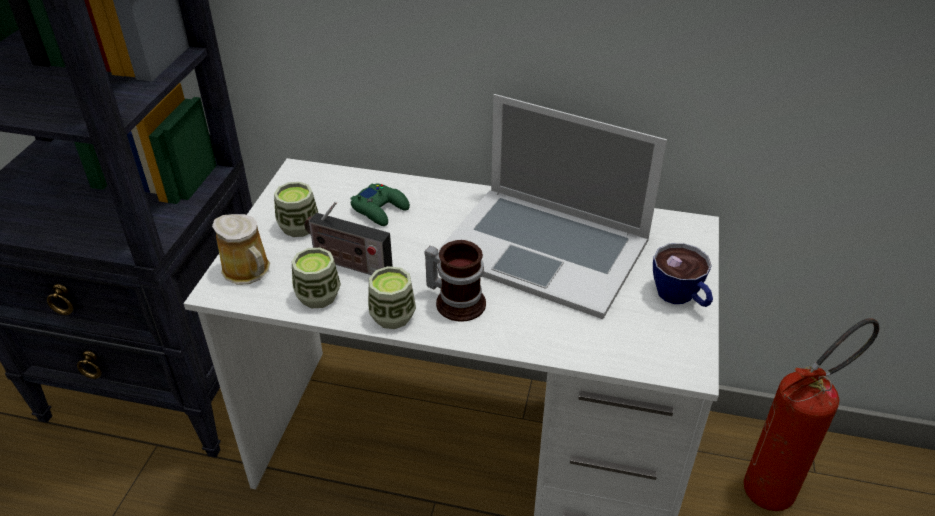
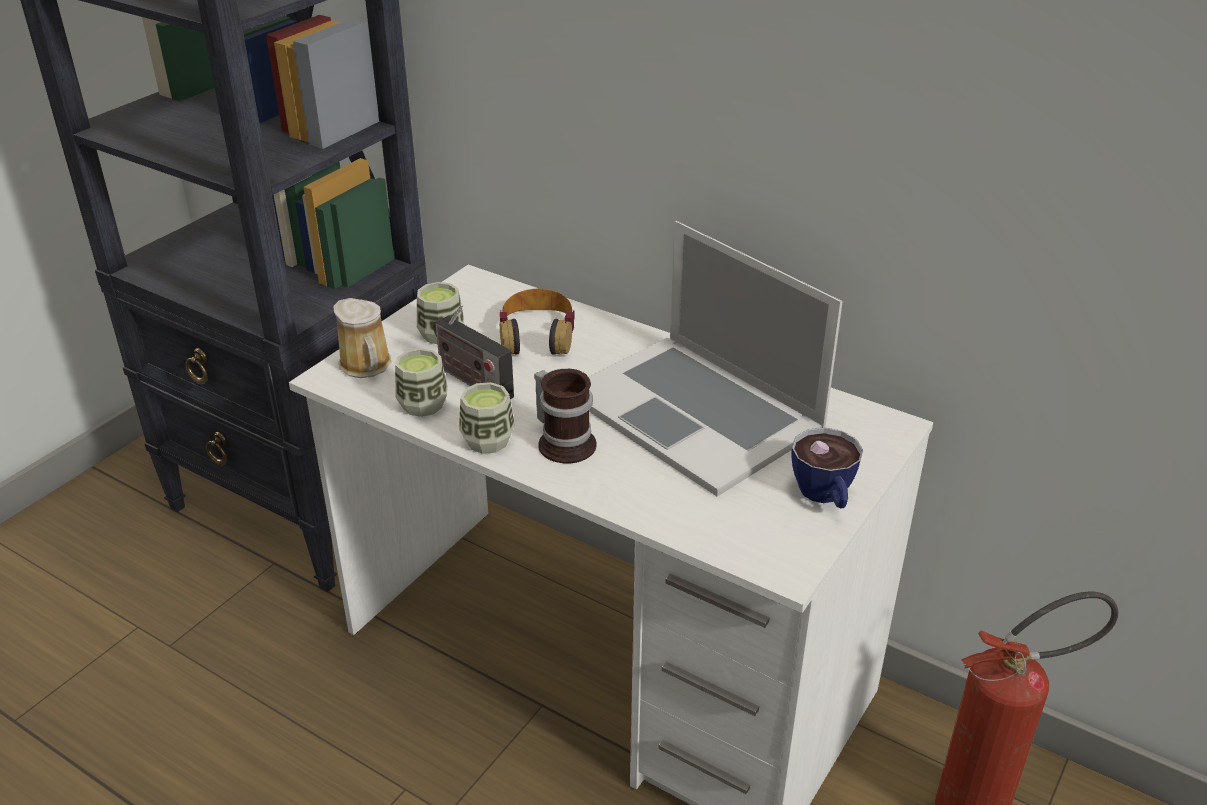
camera: 20 degrees right, 5 degrees down
green game controller [350,183,410,226] -> headphones [500,288,575,355]

